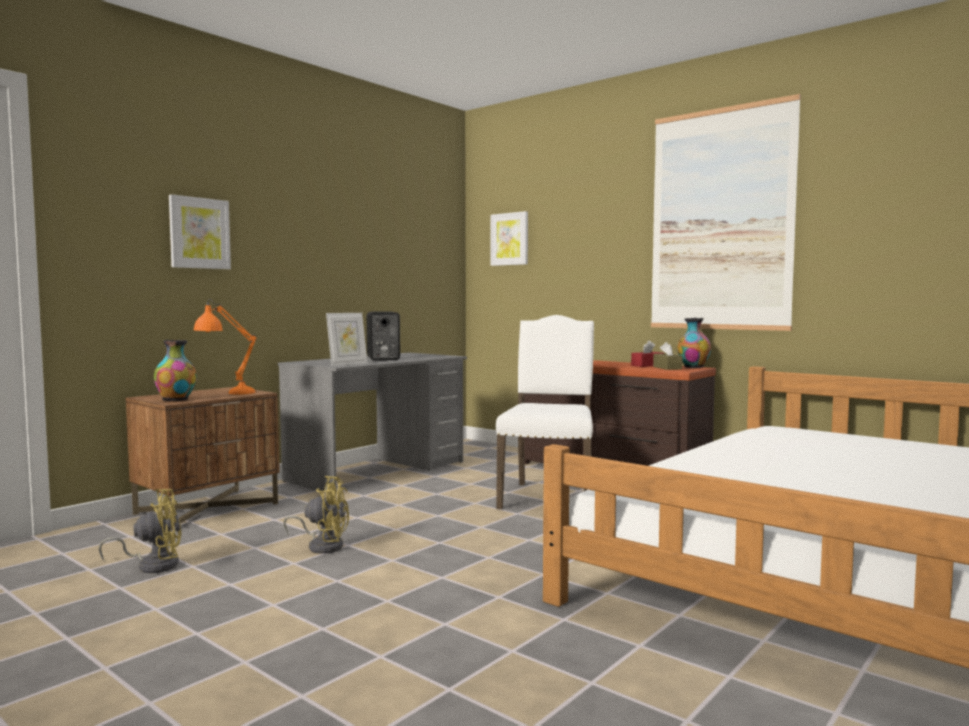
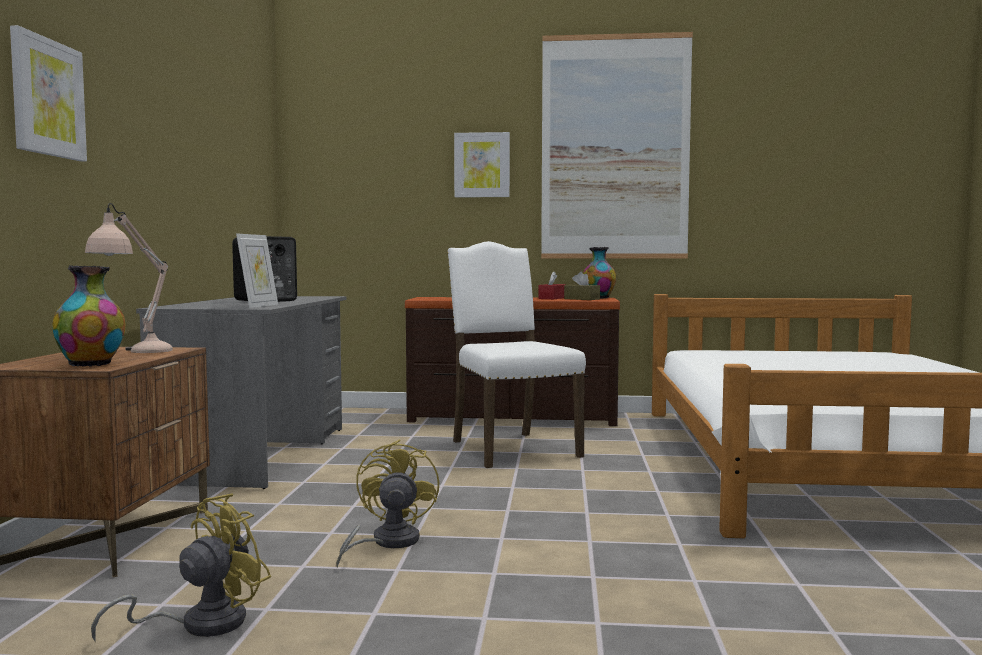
camera: 35 degrees left, 0 degrees up
orange table lamp [194,299,257,395] -> beige table lamp [85,203,173,353]
yellow fan [283,476,349,554] -> yellow fan turned 60 degrees counterclockwise [336,439,439,568]
picture [491,211,528,266] -> picture moved to [454,132,510,198]

